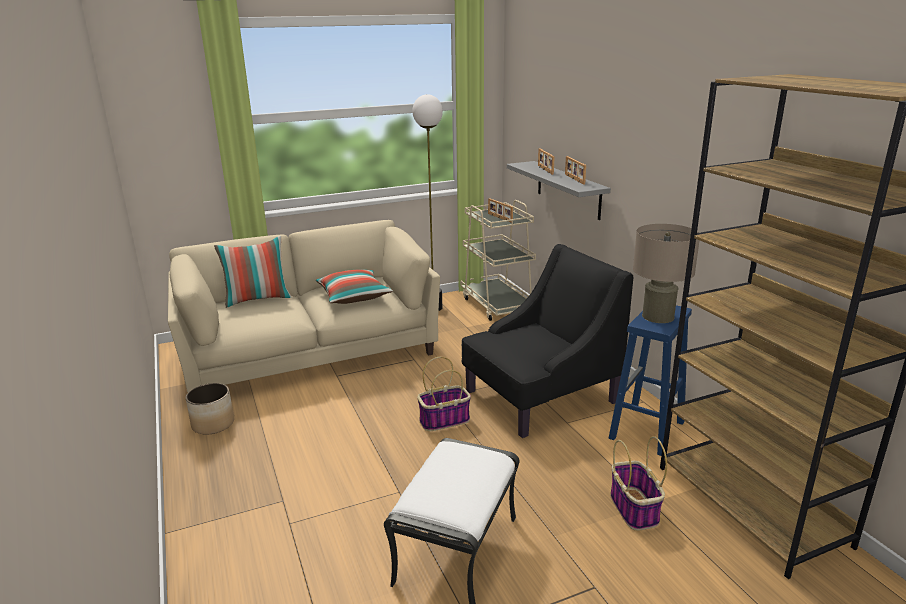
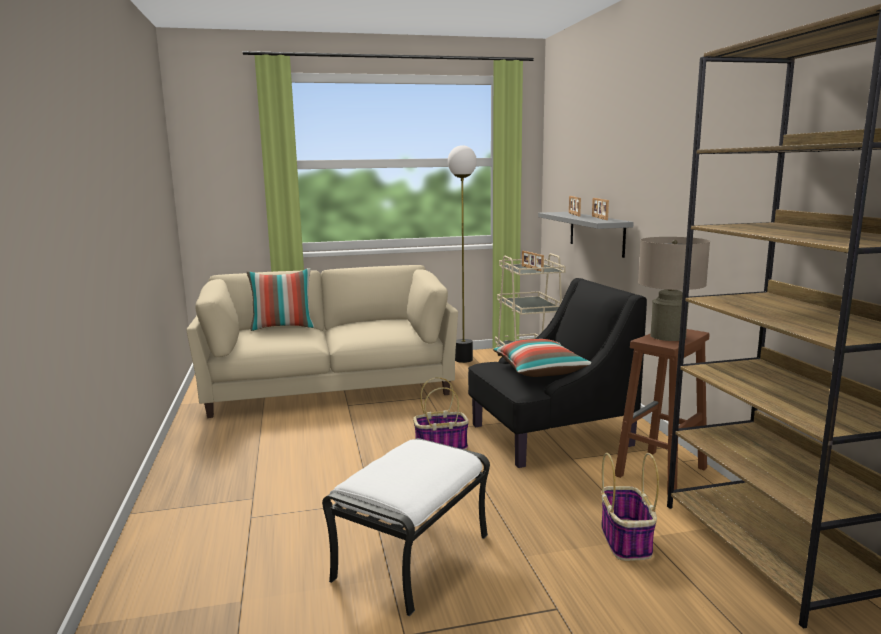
camera: 10 degrees right, 10 degrees down
planter [186,383,234,434] -> none
pillow [316,269,393,304] -> pillow moved to [493,339,591,377]
blue stool [609,305,692,456] -> brown stool [615,329,709,494]

